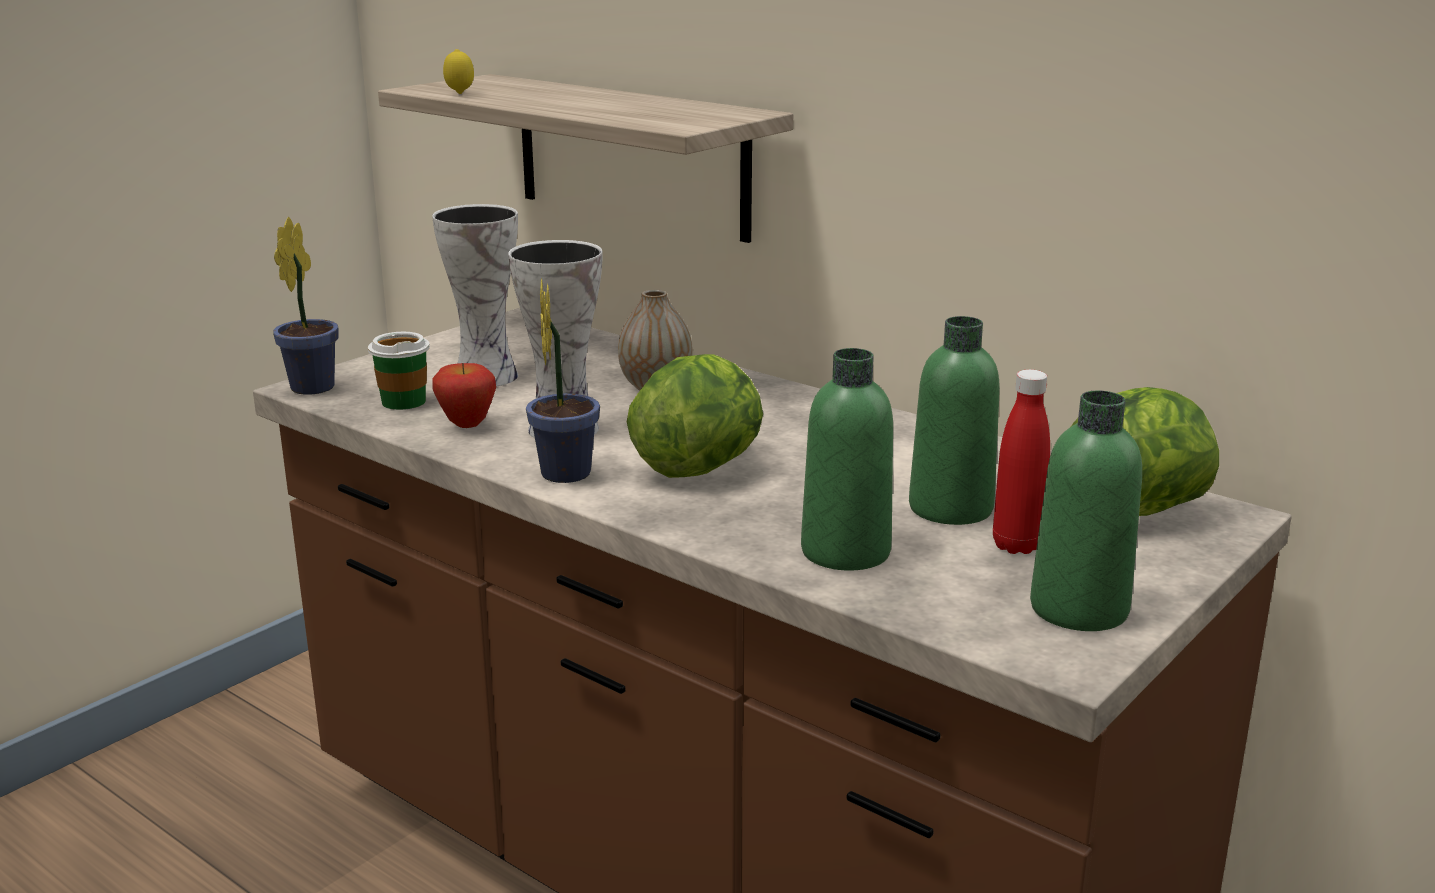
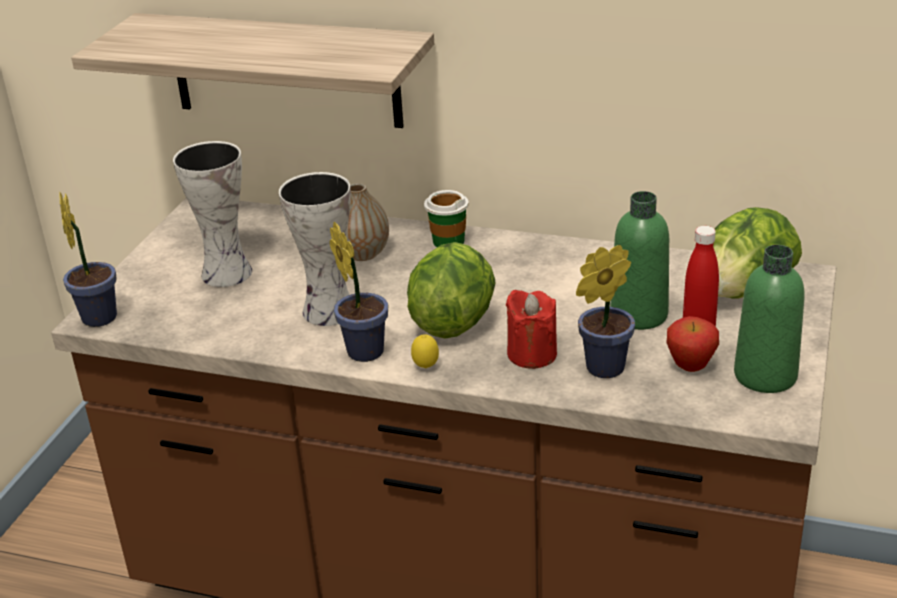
camera: 20 degrees left, 10 degrees up
cup [368,332,430,410] -> cup moved to [424,190,469,247]
apple [432,363,496,428] -> apple moved to [666,316,719,372]
lemon [443,49,474,94] -> lemon moved to [411,334,439,368]
green bottle [801,348,893,571] -> potted plant [576,245,635,378]
none -> red candle [506,290,557,369]

